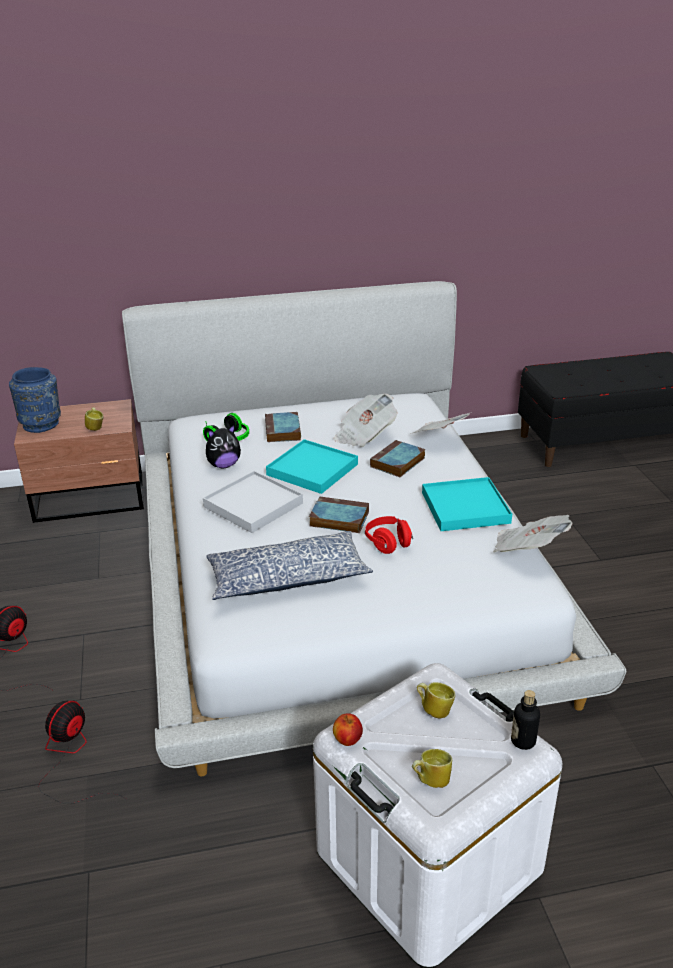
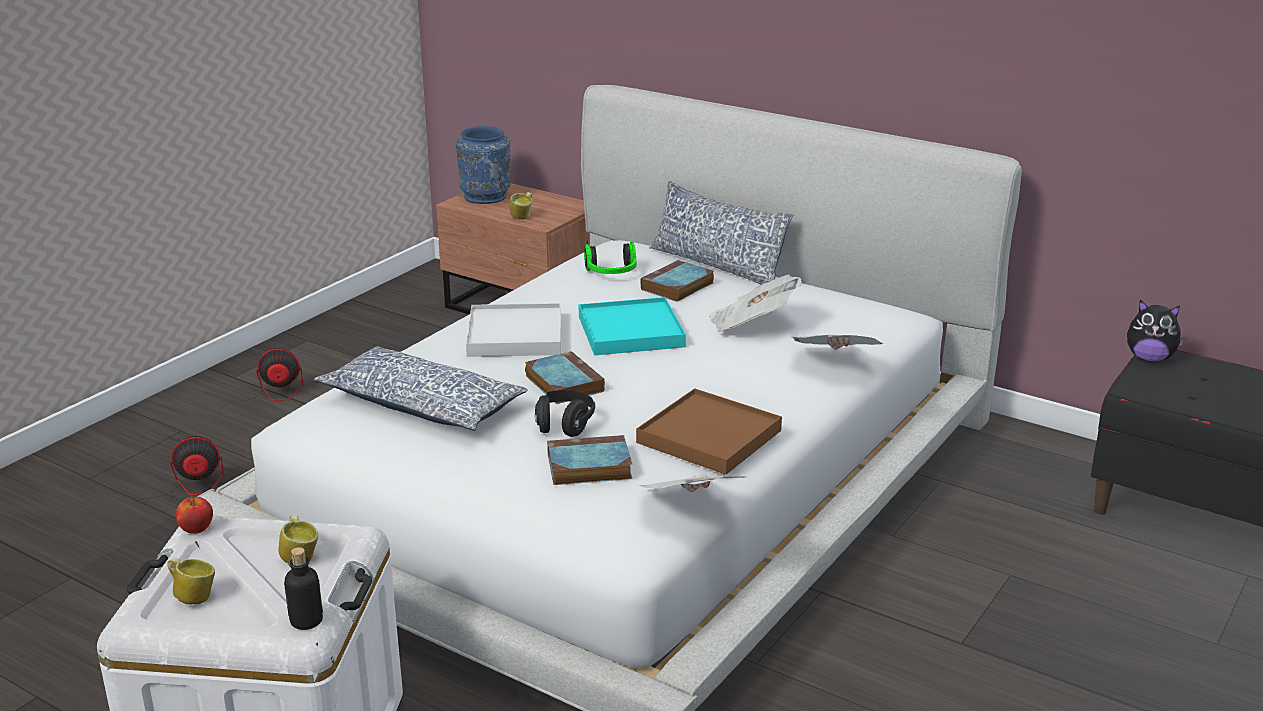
camera: 45 degrees right, 5 degrees down
plush toy [206,425,241,468] -> plush toy moved to [1127,300,1185,362]
red headphones [365,516,413,554] -> black headphones [535,390,595,437]
book [370,440,425,477] -> book moved to [547,435,632,485]
turquoise tray [422,477,512,531] -> brown tray [636,388,782,475]
none -> pillow [649,181,793,285]

